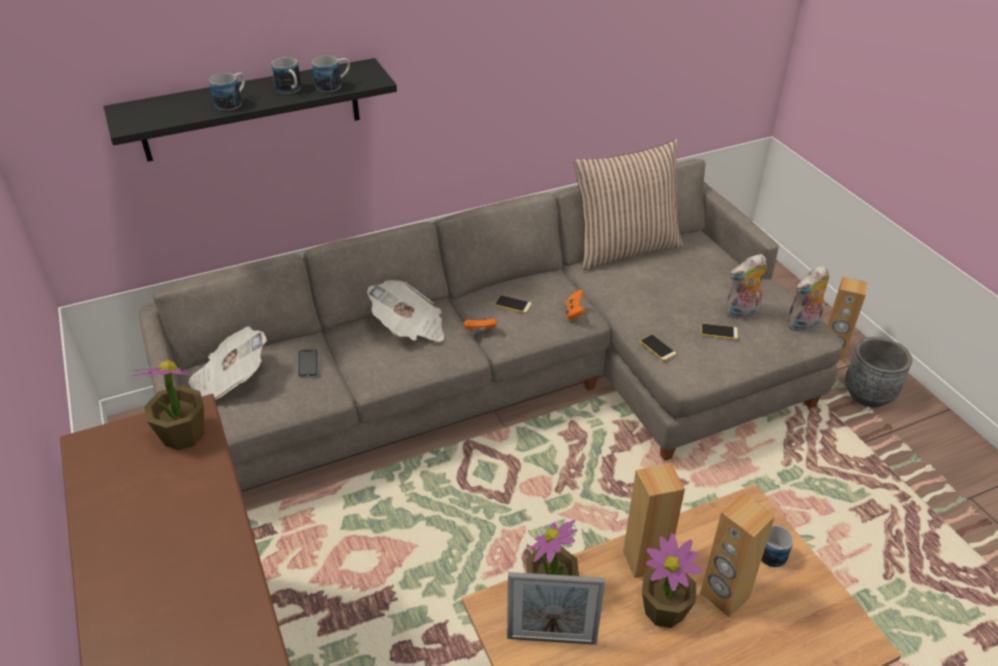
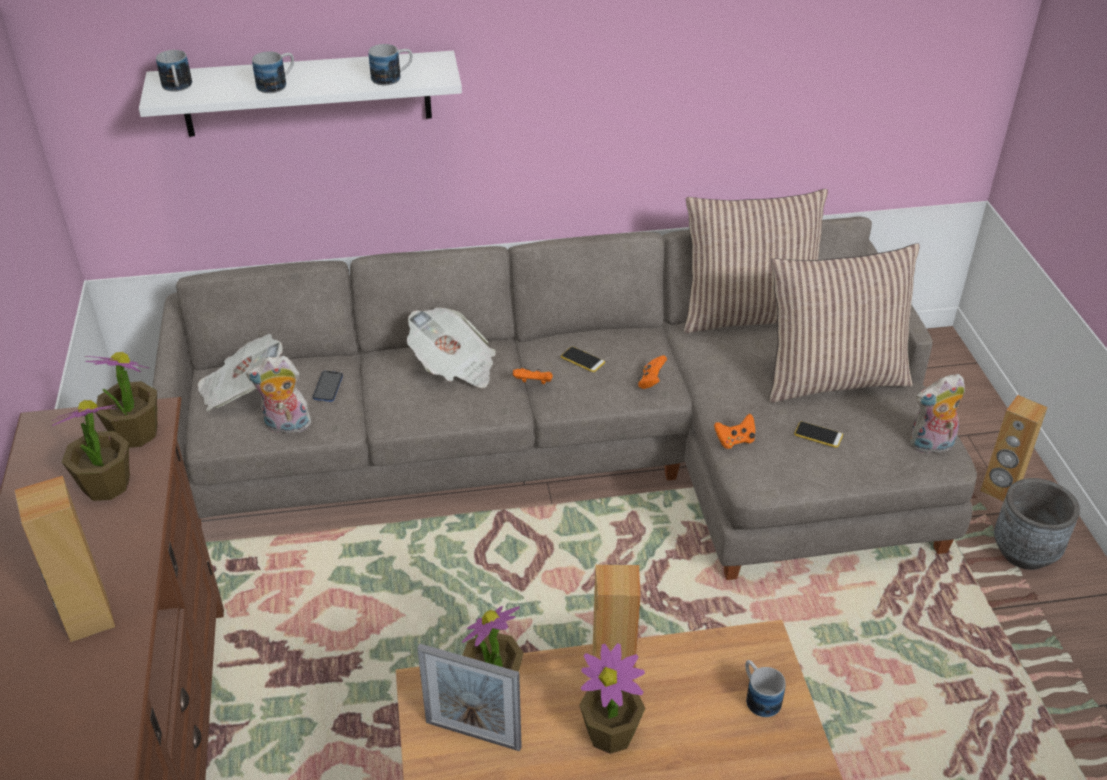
camera: 15 degrees right, 0 degrees up
black shelf [103,58,397,162] -> white shelf [139,51,462,137]
mug [271,57,302,94] -> mug moved to [156,50,192,92]
phone [640,334,677,361] -> orange game controller [714,414,755,449]
brown speaker [700,493,775,617] -> brown speaker moved to [15,476,115,642]
plush toy [726,254,767,320] -> plush toy moved to [246,355,314,434]
none -> potted plant [52,400,130,501]
none -> pillow [769,244,920,403]

